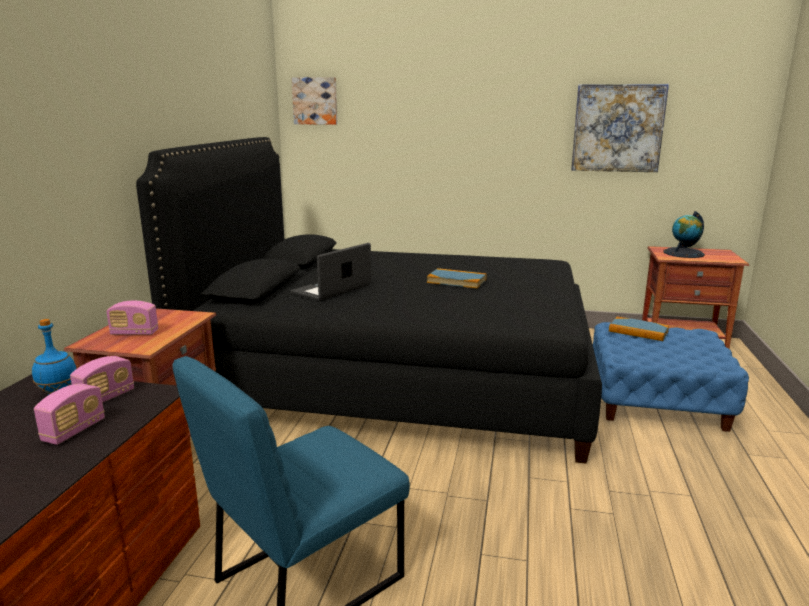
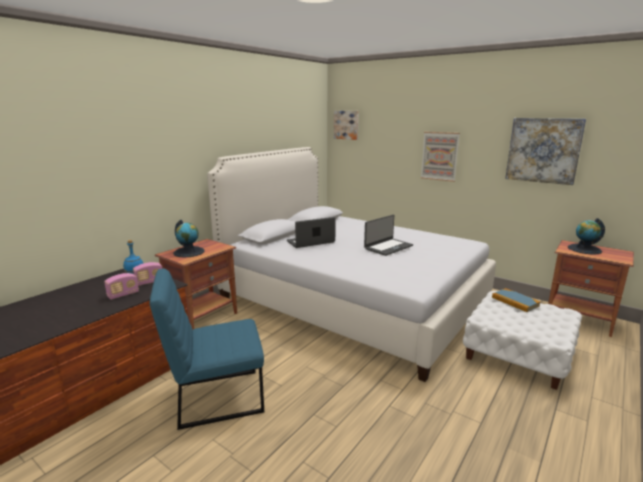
camera: 25 degrees right, 0 degrees up
radio [106,301,158,335] -> globe [173,220,205,258]
black bed [136,137,602,463] -> white bed [207,147,496,382]
book [427,268,487,288] -> laptop [364,215,413,256]
blue ottoman [593,322,749,432] -> white ottoman [463,291,582,390]
none -> picture [421,132,460,182]

